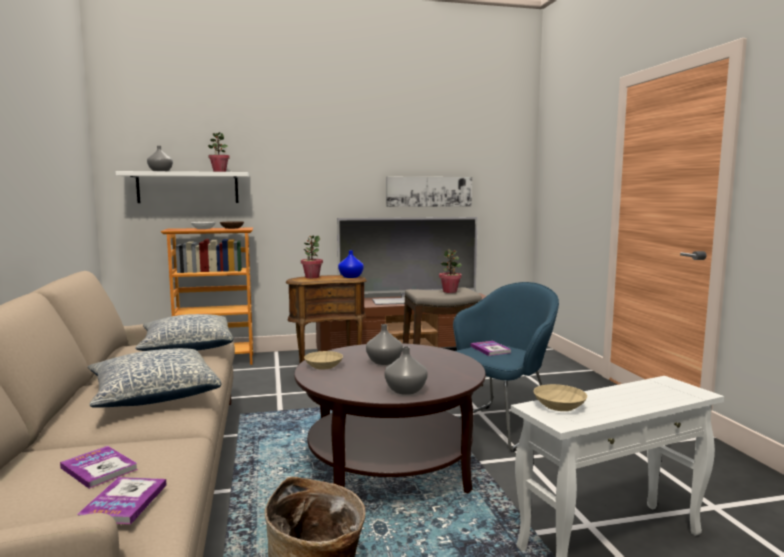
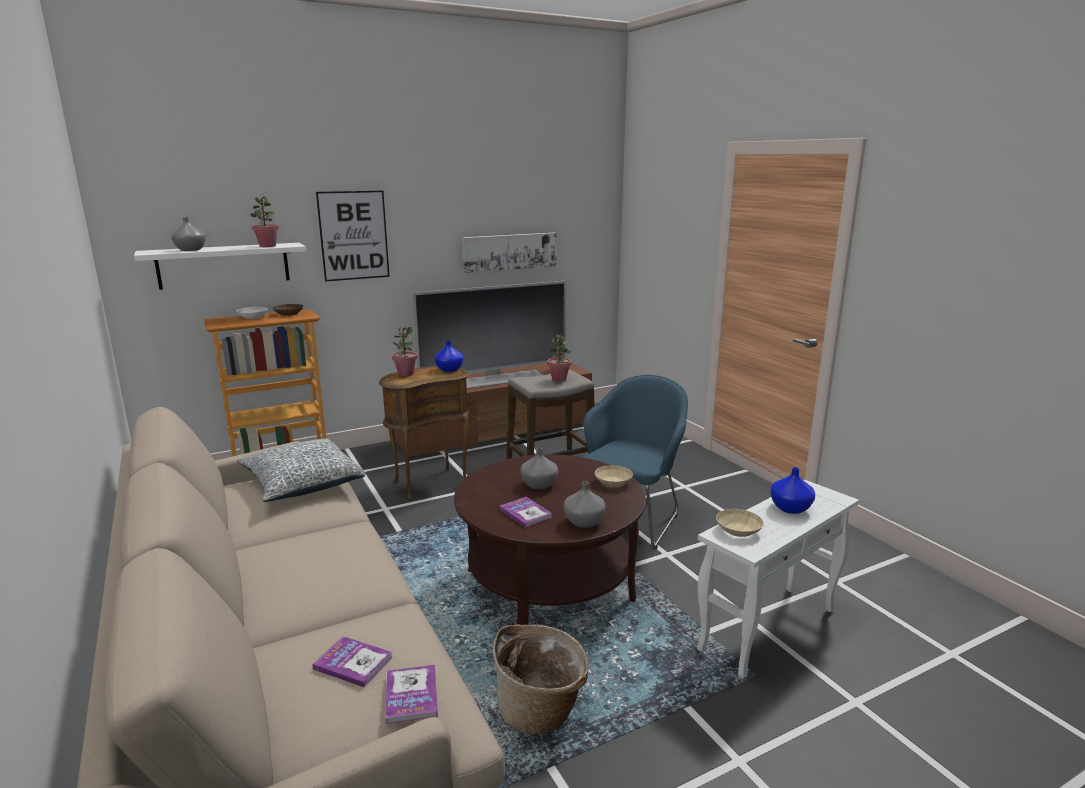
camera: 15 degrees left, 10 degrees up
pillow [88,348,221,408] -> none
beige bowl [304,351,343,369] -> beige bowl moved to [595,465,633,487]
book [470,341,511,356] -> book moved to [499,497,552,527]
none -> picture [316,191,390,282]
none -> blue vase [770,467,815,514]

